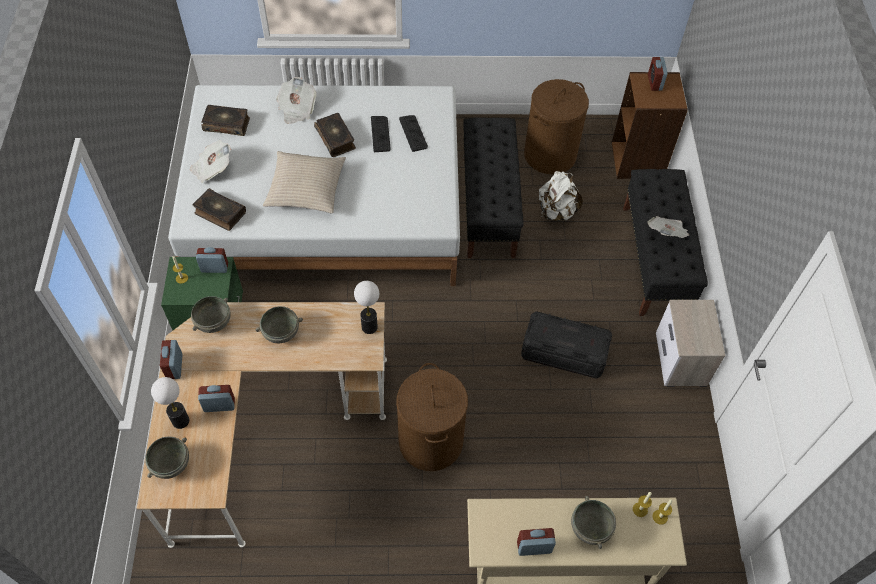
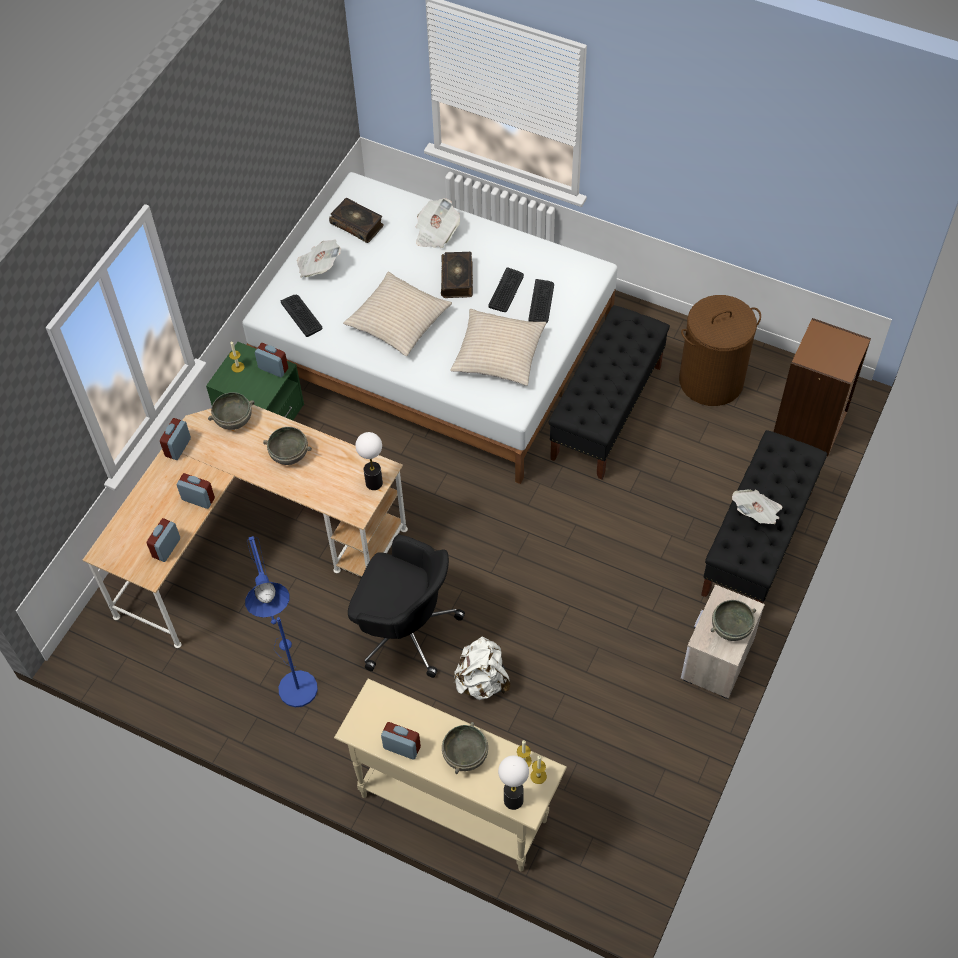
camera: 30 degrees right, 0 degrees up
grey bowl [145,437,189,479] -> grey bowl moved to [711,600,756,641]
table lamp [151,377,189,429] -> table lamp moved to [498,755,529,810]
book [193,188,246,231] -> keyboard [281,295,323,337]
brown laundry basket [396,363,468,471] -> black office chair [348,535,465,678]
black storage box [521,311,612,379] -> none
white backpack [539,171,583,221] -> white backpack moved to [454,637,510,700]
alarm clock [648,57,668,91] -> alarm clock moved to [147,518,180,562]
none -> blue floor lamp [245,536,318,707]
none -> beige pillow [450,309,546,386]

